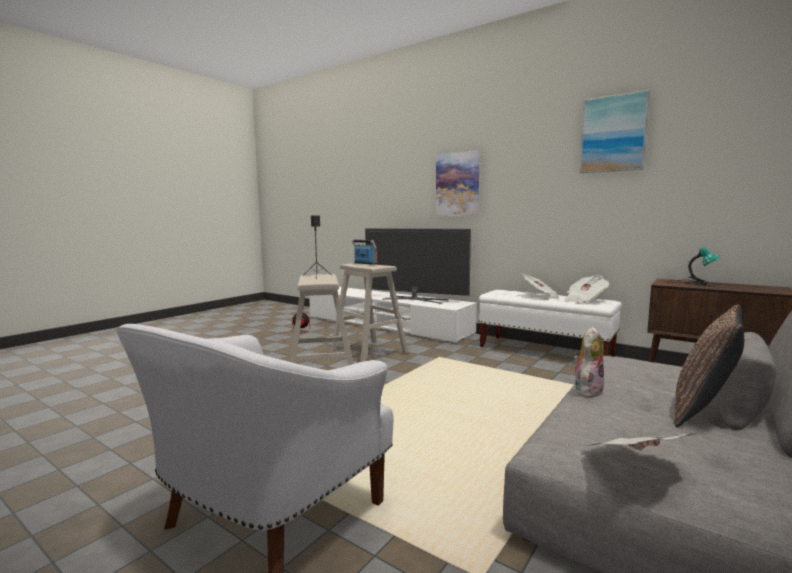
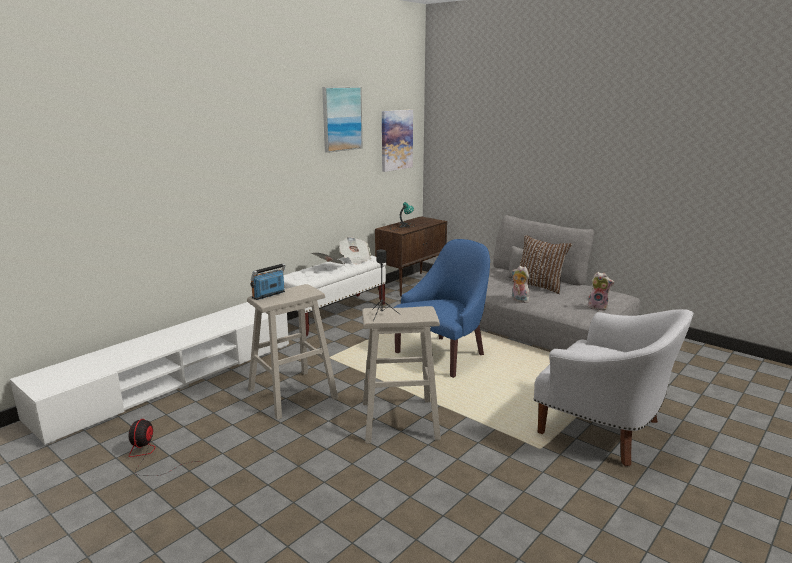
camera: 85 degrees left, 10 degrees up
television [365,228,471,304] -> none
picture [436,150,480,216] -> picture moved to [382,109,413,172]
newspaper [585,434,695,451] -> plush toy [587,272,614,311]
none -> blue armchair [394,239,490,378]

